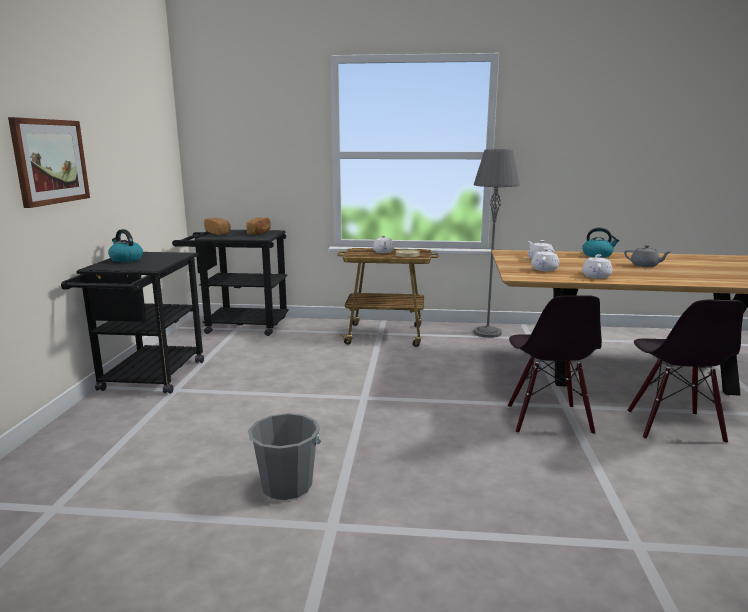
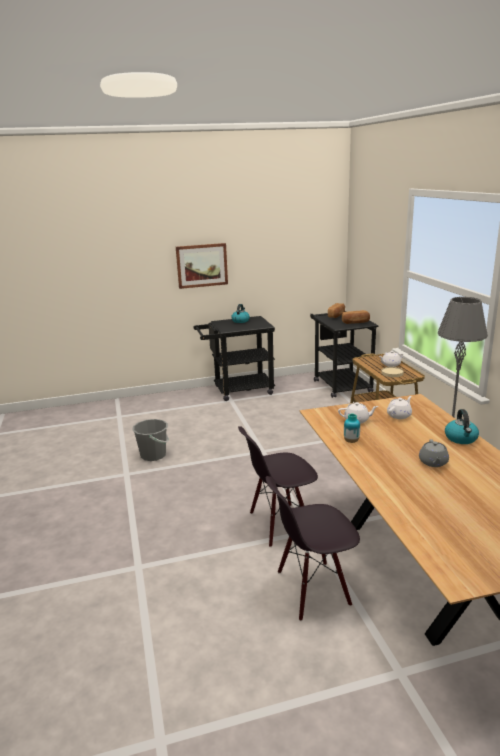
camera: 70 degrees right, 5 degrees up
white teapot [582,254,612,279] -> vase [344,414,360,443]

